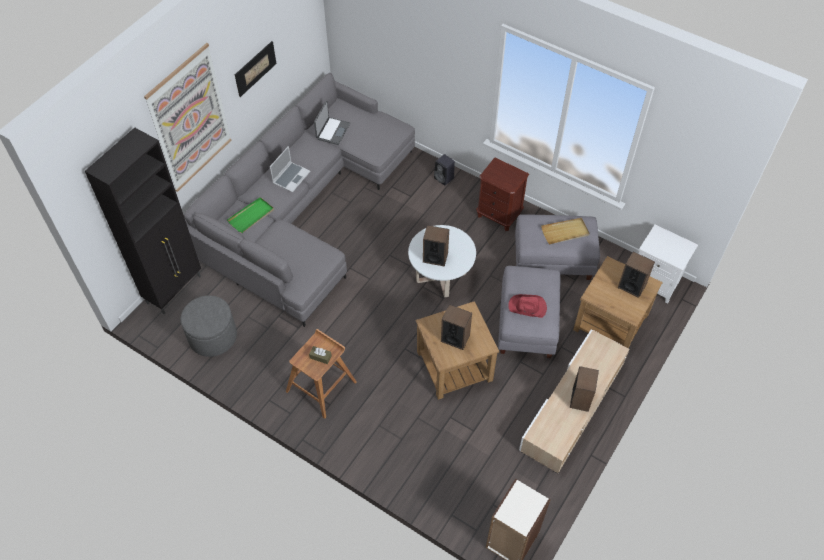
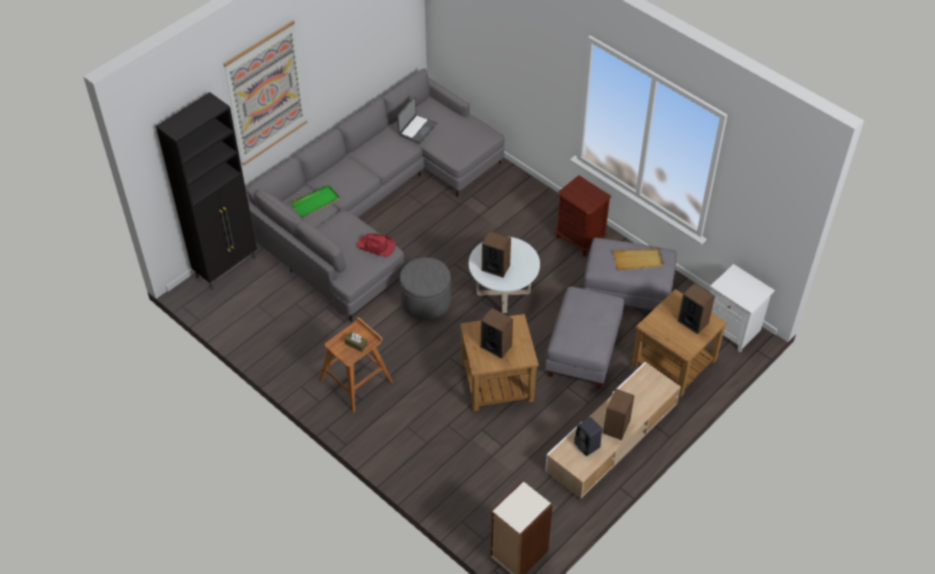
camera: 10 degrees right, 5 degrees down
grey ottoman [180,295,237,357] -> grey ottoman moved to [400,257,451,320]
picture [235,41,276,97] -> none
laptop [270,146,310,193] -> none
black speaker [434,154,455,185] -> black speaker moved to [574,417,602,456]
red hat [508,294,547,318] -> red hat moved to [357,233,395,257]

